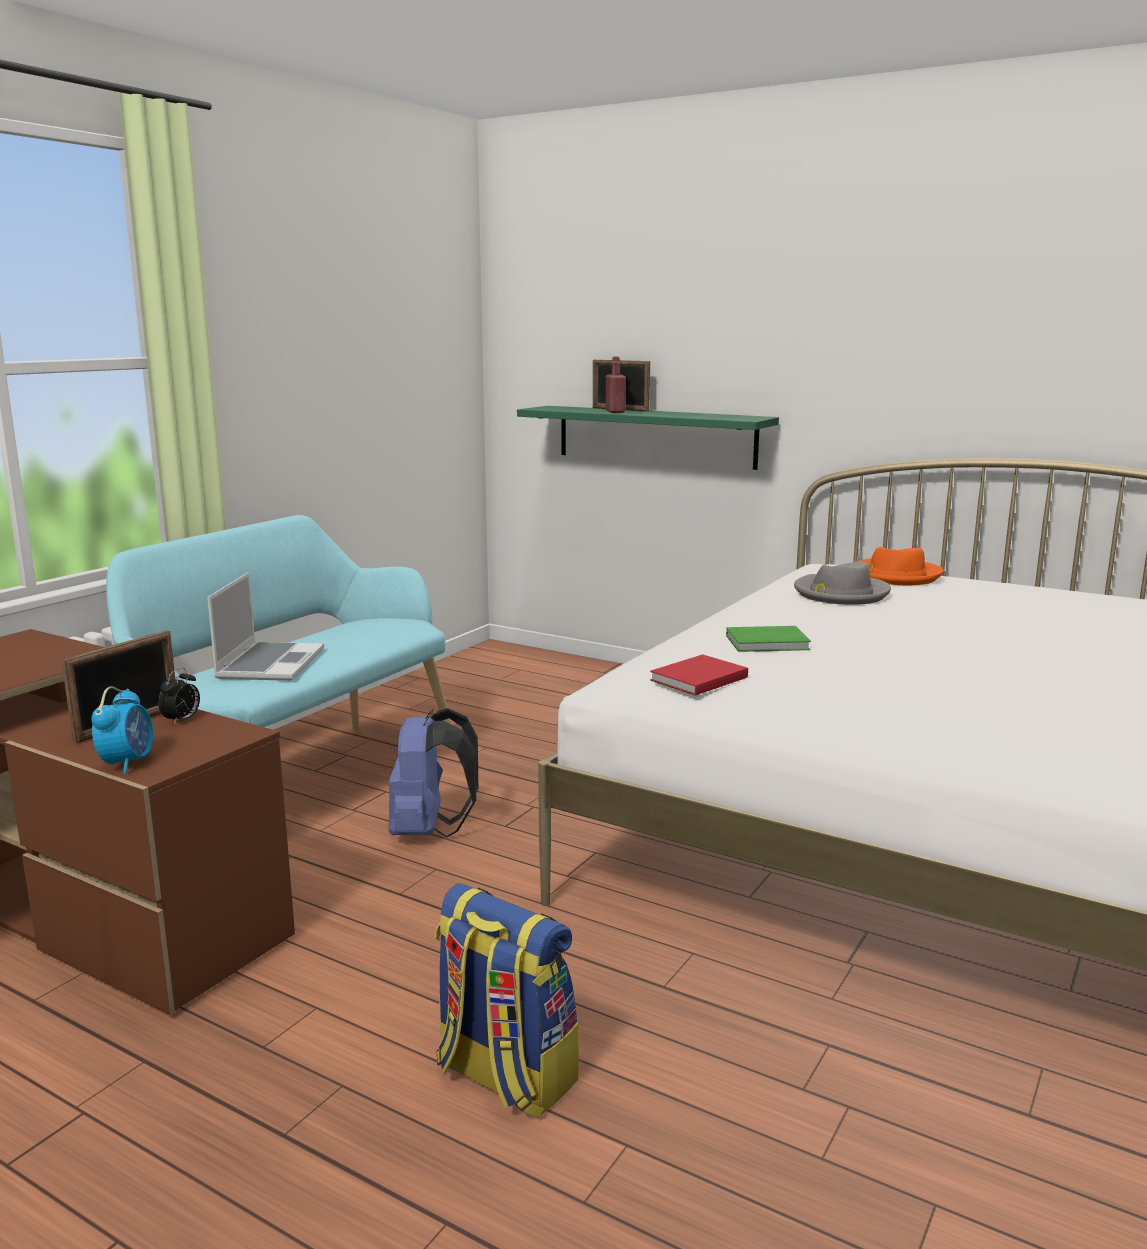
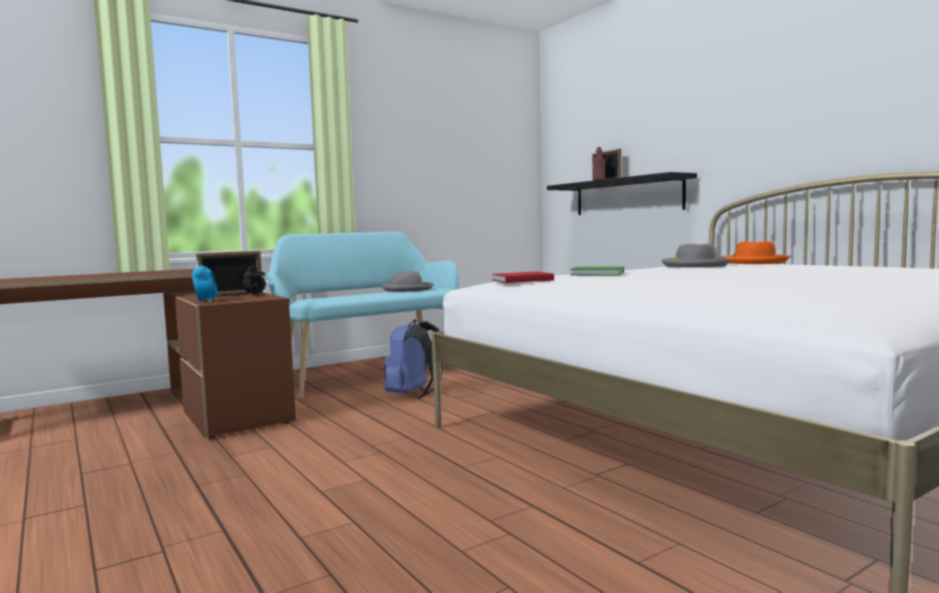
camera: 25 degrees right, 10 degrees down
alarm clock [91,687,153,774] -> alarm clock turned 45 degrees counterclockwise [192,260,218,302]
laptop [207,572,324,681] -> none
backpack [435,883,579,1118] -> none
green shelf [517,406,779,470] -> black shelf [547,172,697,215]
none -> grey hat [382,271,434,292]

